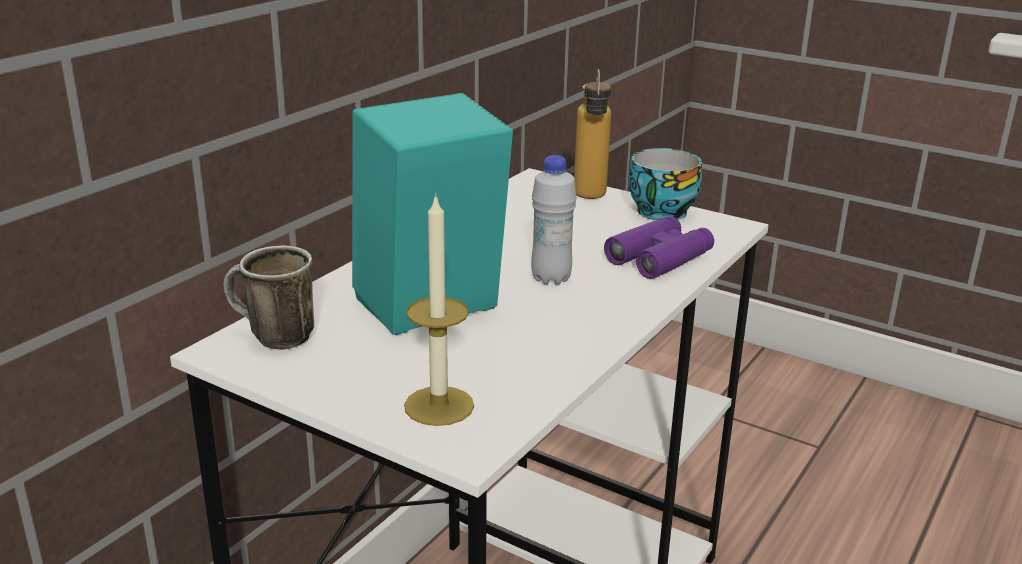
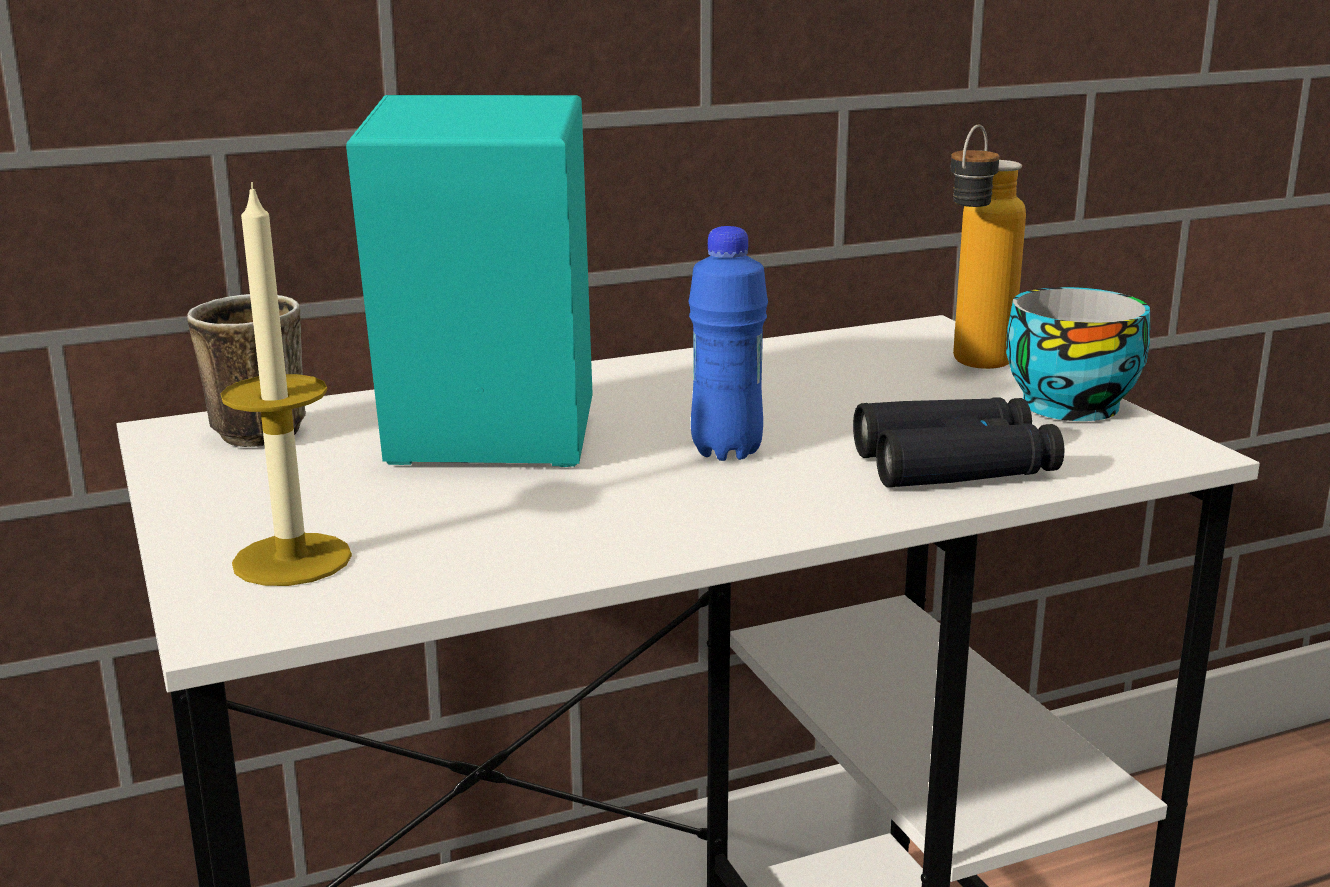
camera: 35 degrees right, 5 degrees down
white bottle [531,155,577,285] -> blue bottle [688,226,768,461]
purple binoculars [604,216,714,279] -> black binoculars [853,397,1064,488]

